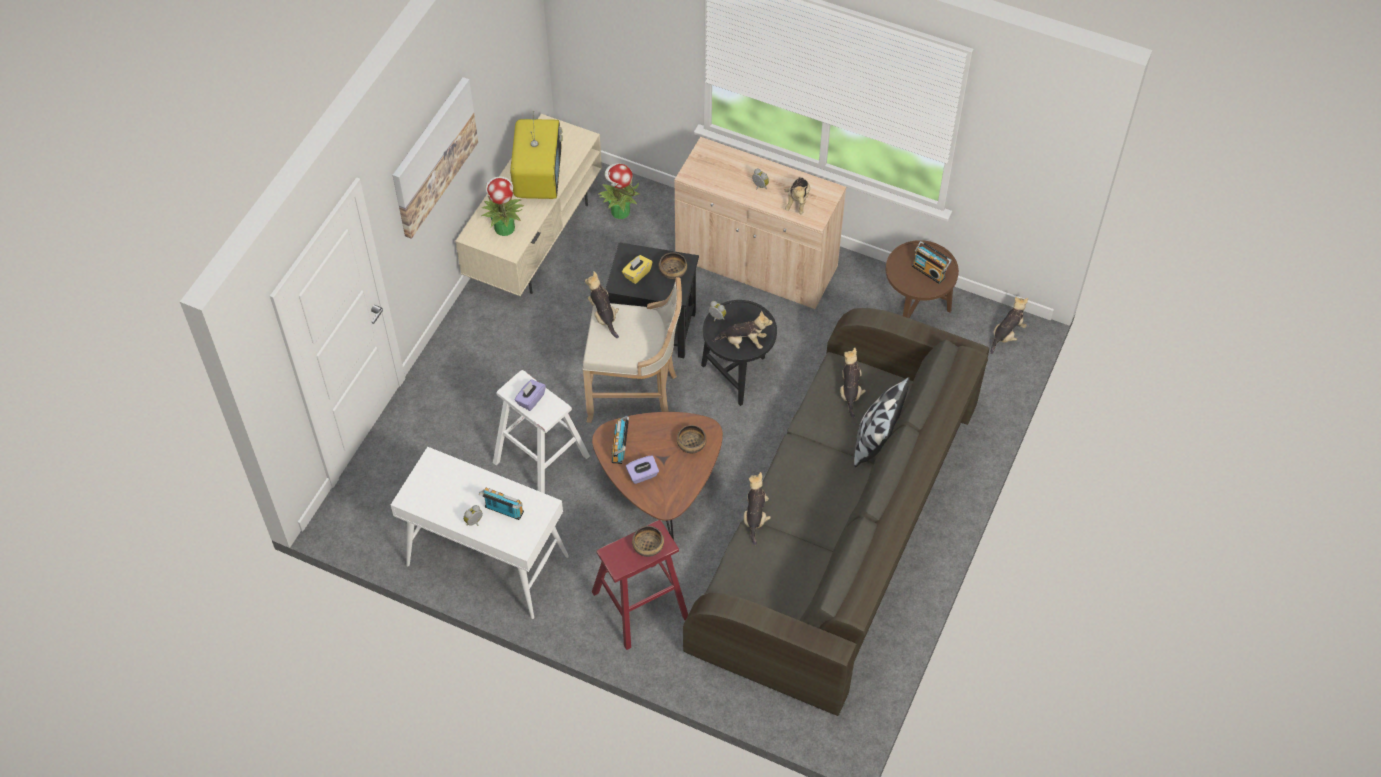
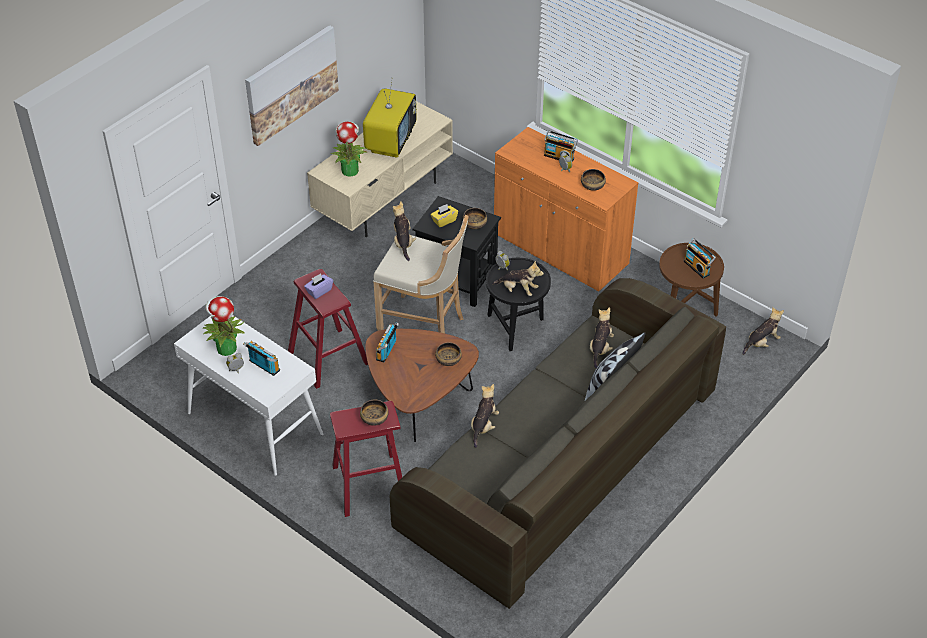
camera: 15 degrees right, 10 degrees down
white stool [493,370,590,494] -> red stool [288,269,368,389]
potted plant [598,163,640,219] -> potted plant moved to [203,296,245,356]
purple tissue box [626,455,659,484] -> none
beige cabinet [674,137,846,309] -> orange cabinet [494,127,638,292]
plush toy [785,177,810,214] -> bowl [581,169,606,191]
none -> radio [544,130,578,162]

